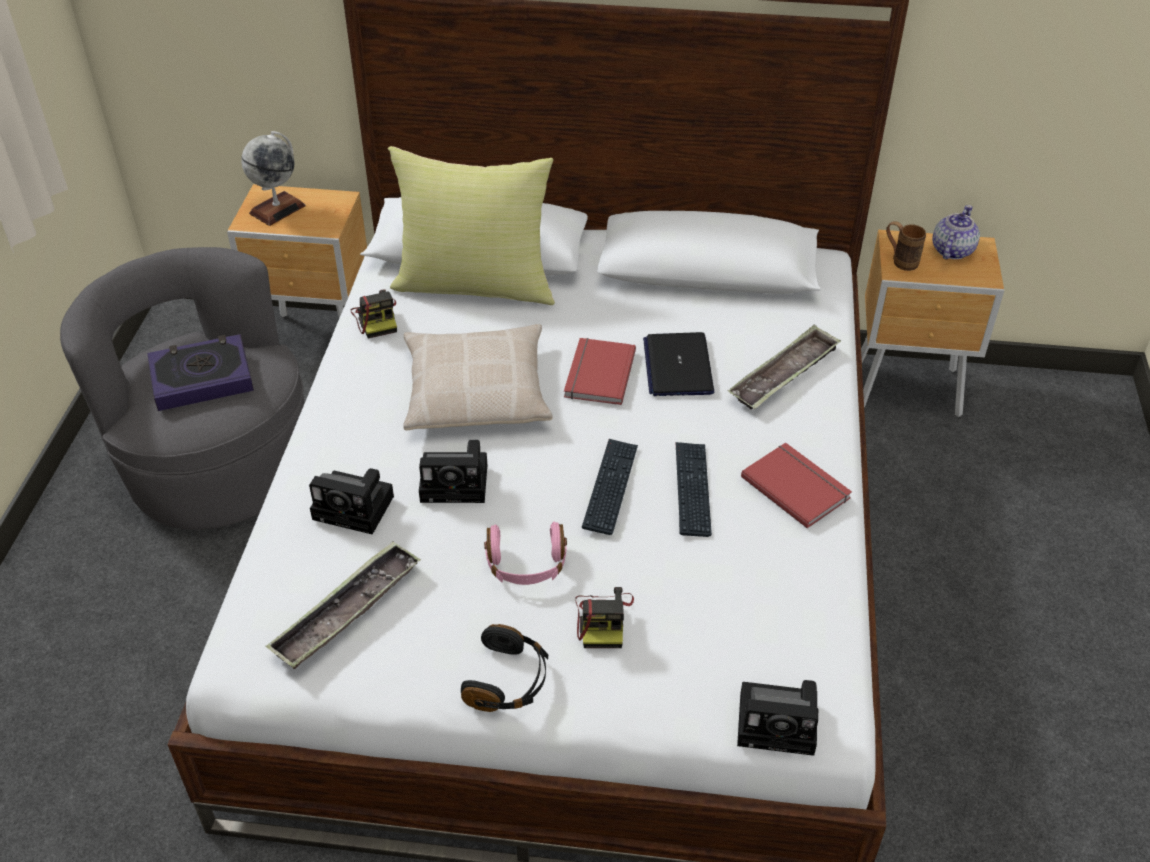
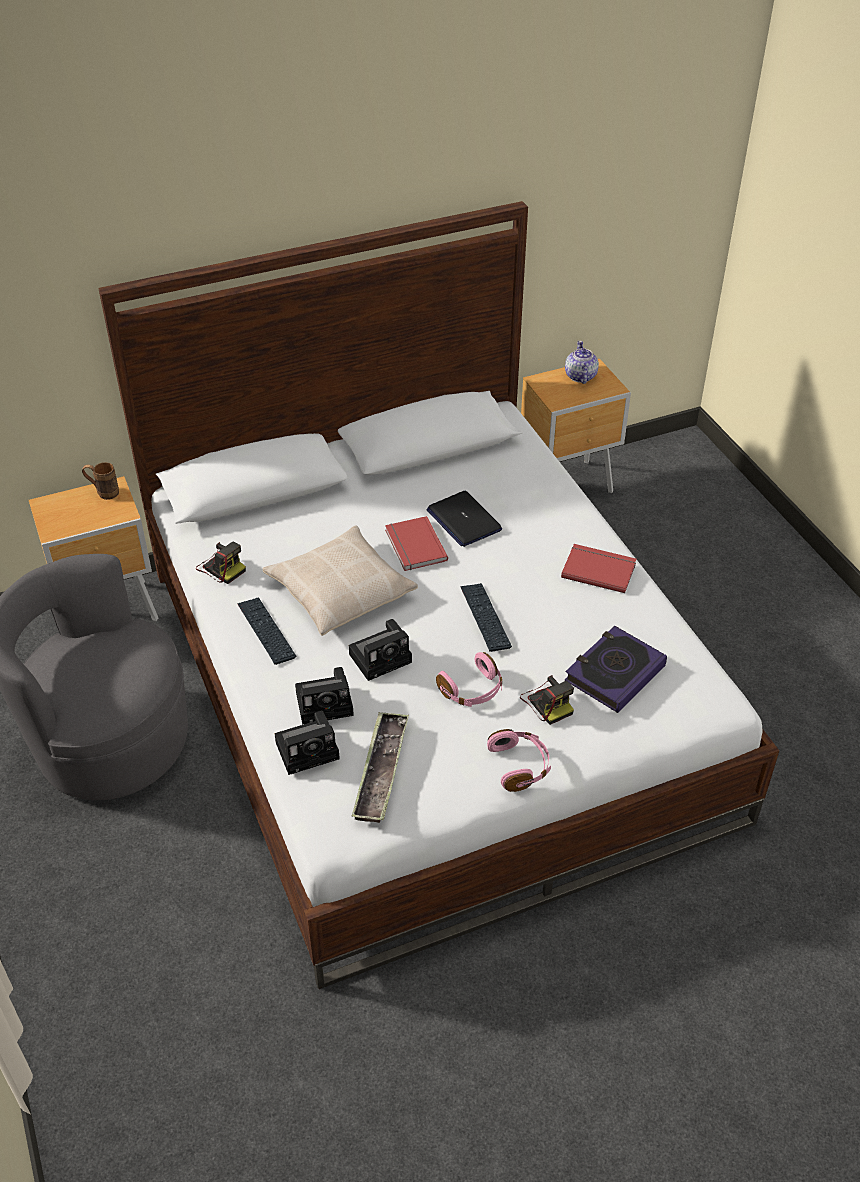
camera: 30 degrees left, 0 degrees up
book [147,334,254,411] -> book moved to [565,626,667,713]
globe [241,131,306,226] -> none
yellow pillow [388,146,555,305] -> none
black headphones [461,624,548,712] -> pink headphones [487,729,551,792]
keyboard [675,442,712,537] -> keyboard moved to [237,597,296,665]
tray [728,325,841,409] -> none
camera [737,680,818,756] -> camera moved to [275,711,340,775]
brown mug [886,221,926,271] -> brown mug moved to [82,462,119,500]

